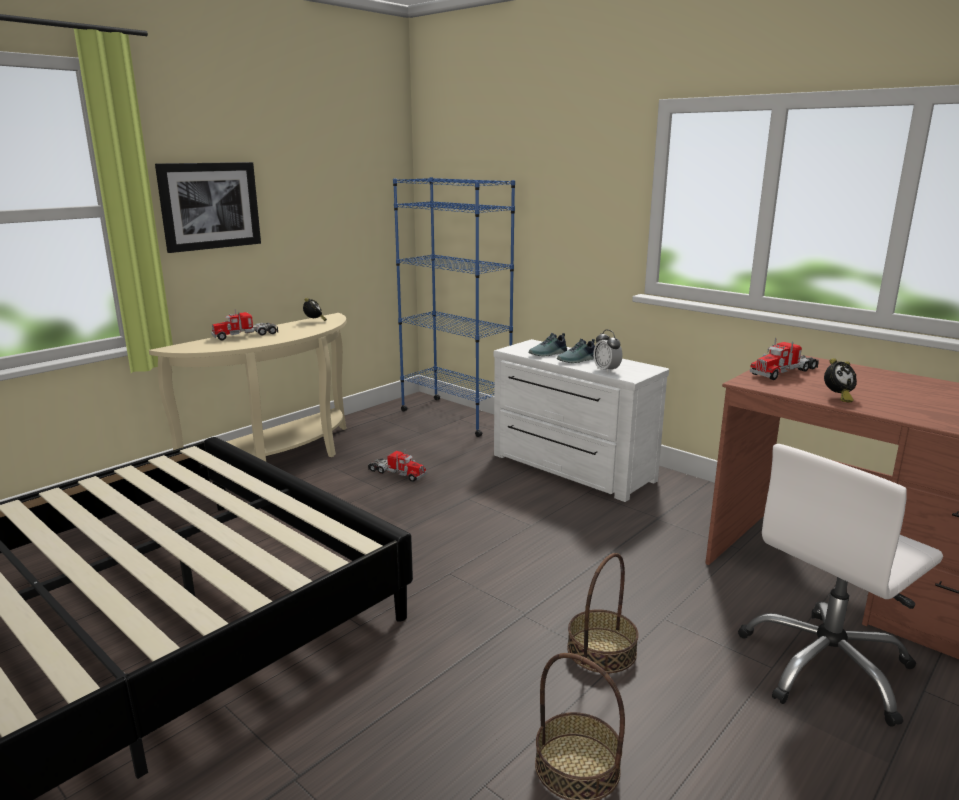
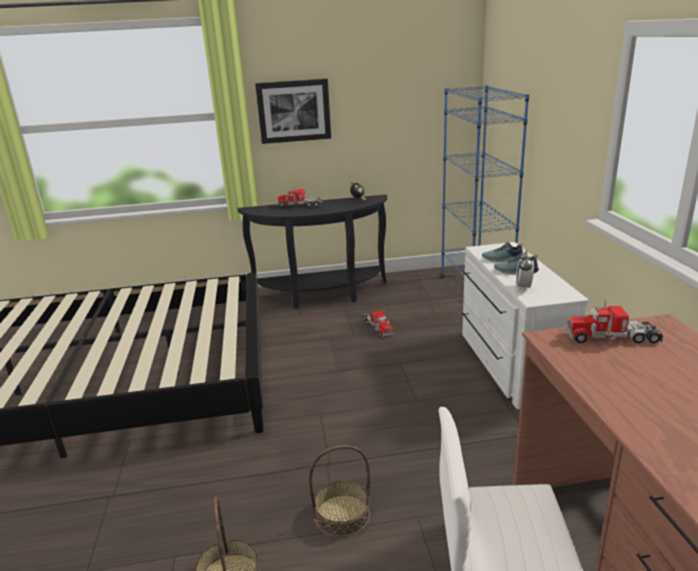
camera: 40 degrees right, 5 degrees up
beige console table [149,313,347,462] -> black console table [237,194,387,309]
alarm clock [824,358,857,403] -> none

